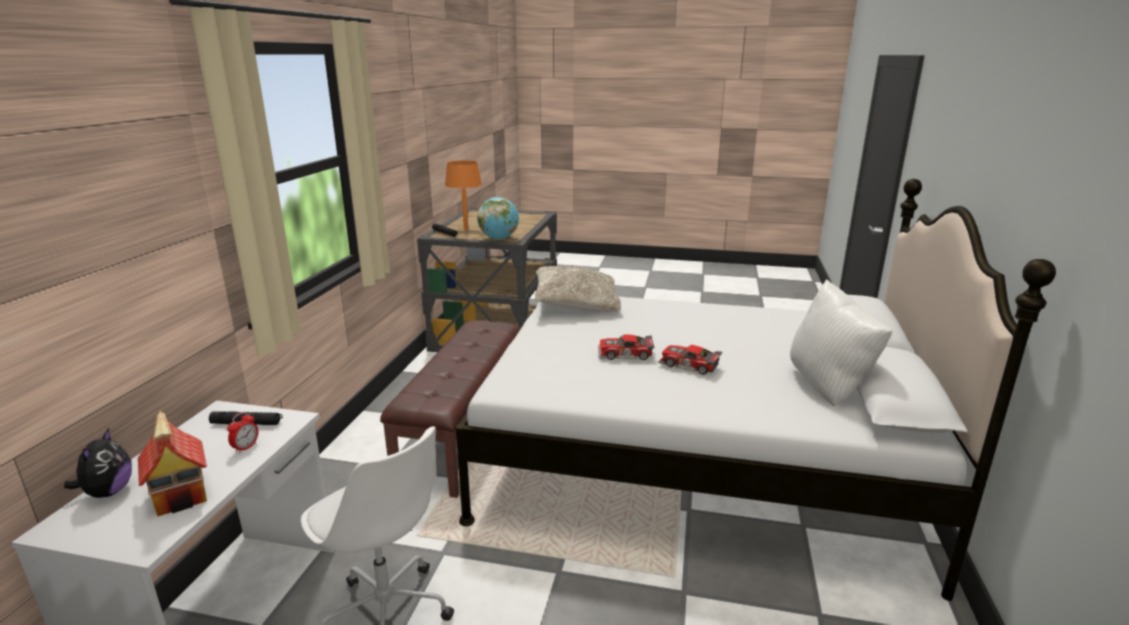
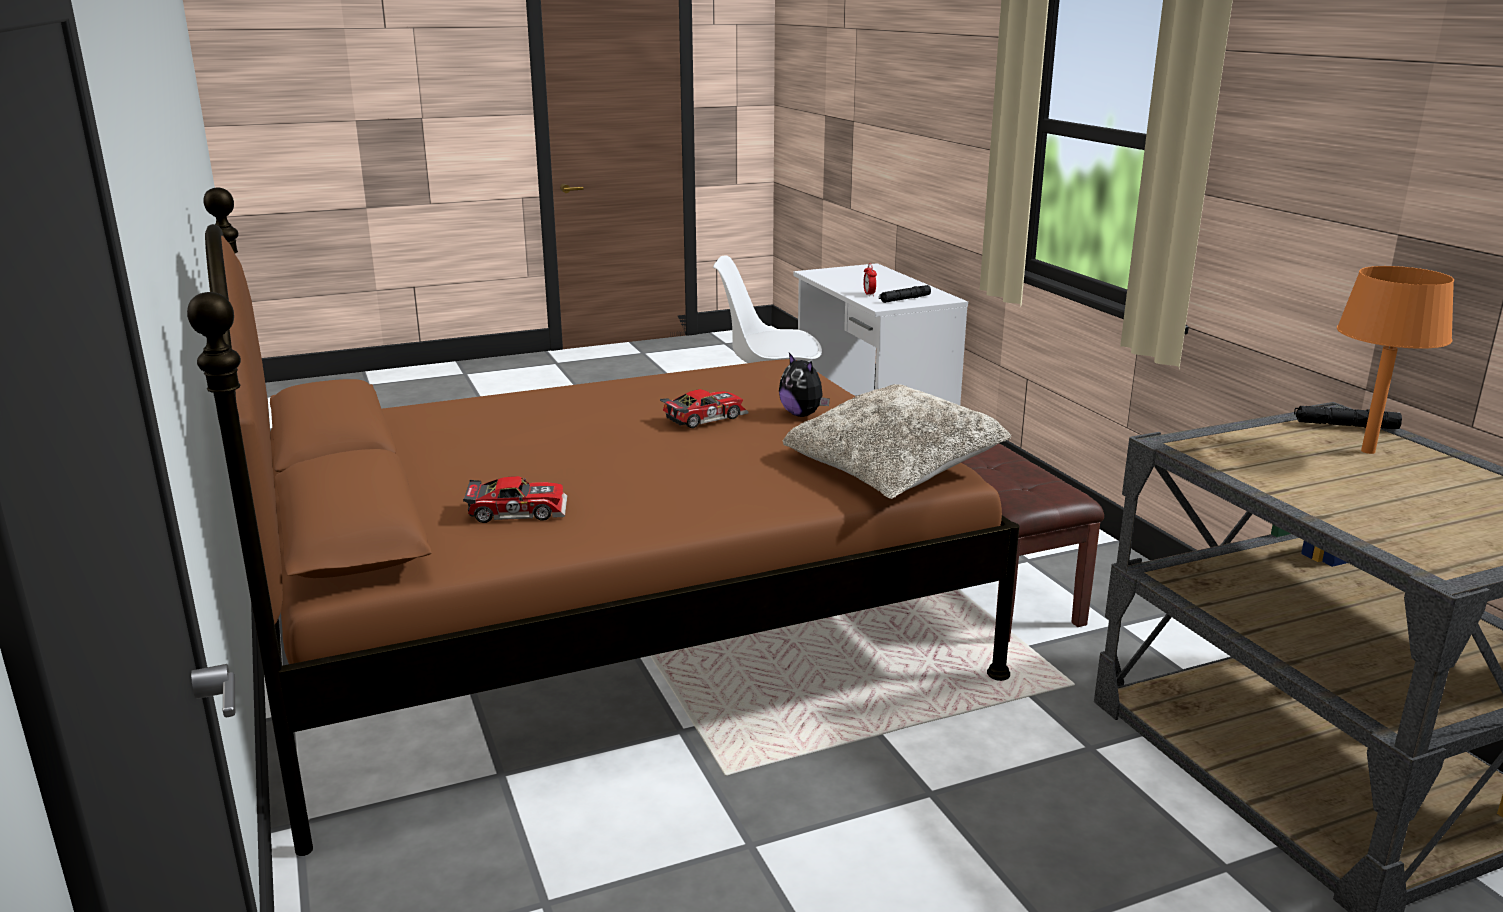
camera: 145 degrees right, 0 degrees up
plush toy [64,428,132,498] -> plush toy moved to [779,353,830,417]
toy house [138,411,207,517] -> none
white bed [455,179,1056,601] -> brown bed [187,188,1019,856]
globe [477,197,519,240] -> none
toy car [658,345,722,375] -> toy car moved to [463,476,567,523]
white pillow [790,279,892,406] -> none

